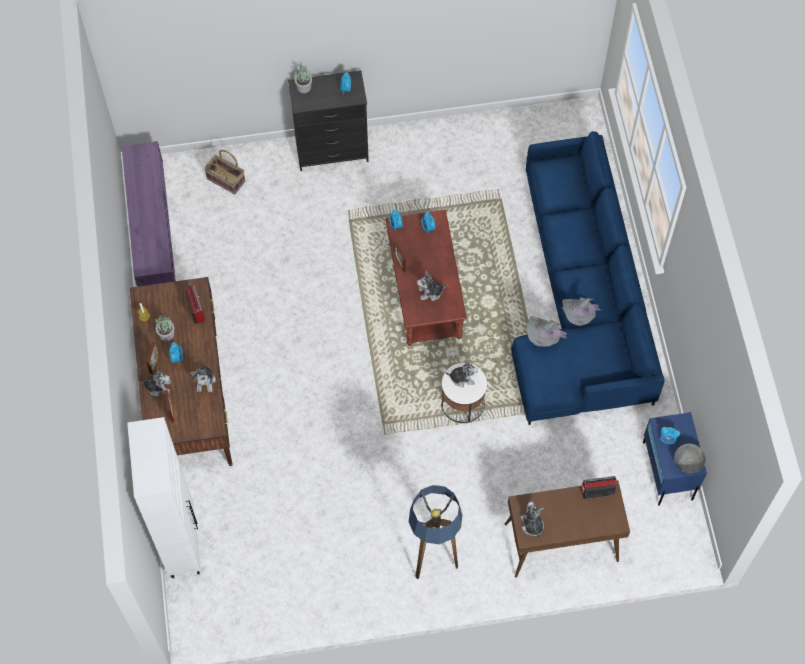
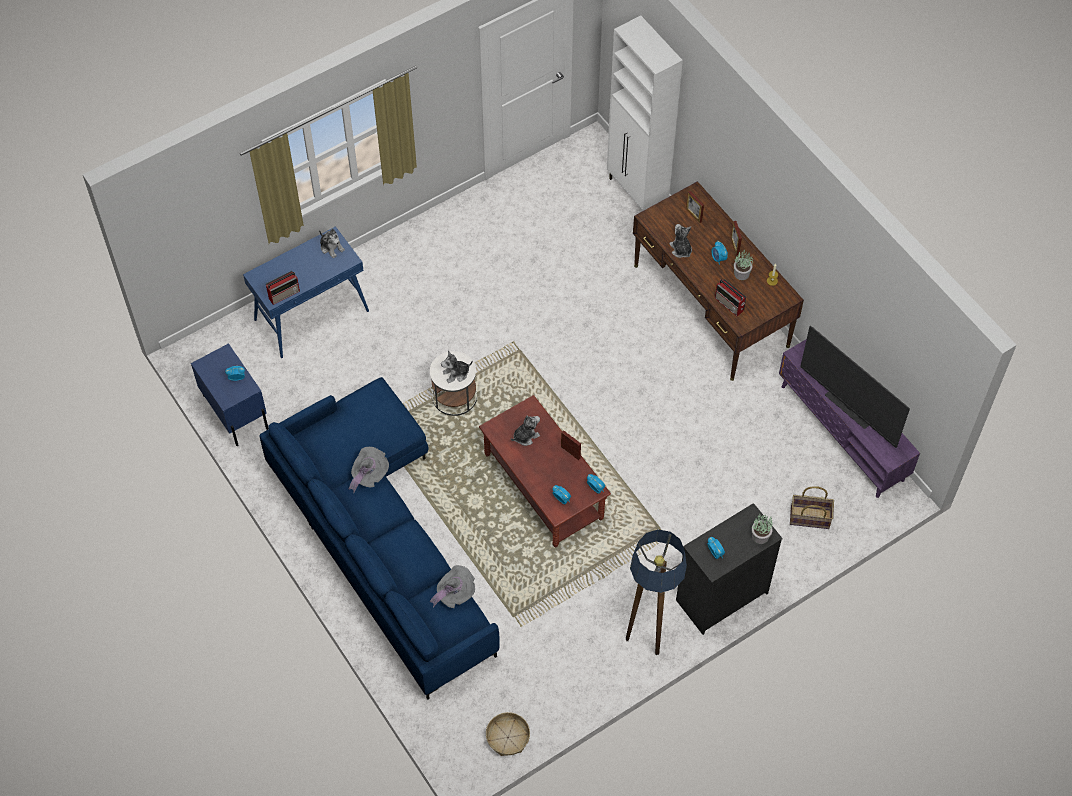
camera: 155 degrees right, 5 degrees down
plush toy [139,371,171,396] -> none
floor lamp [409,485,462,579] -> floor lamp moved to [626,529,687,655]
brown console table [504,480,630,578] -> blue console table [243,226,369,358]
grey hat [527,316,568,347] -> grey hat moved to [429,565,475,608]
grey bowl [674,444,706,473] -> none
none -> basket [486,712,530,756]
none -> television [800,326,910,448]

